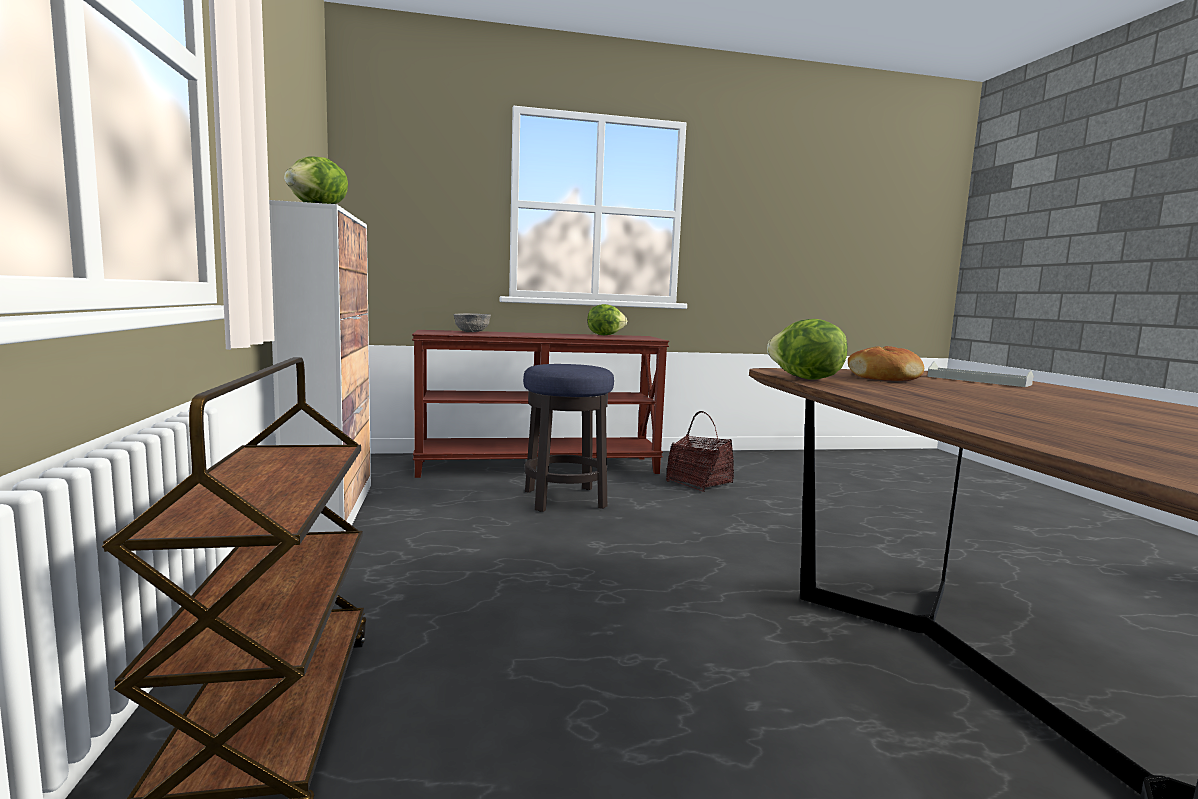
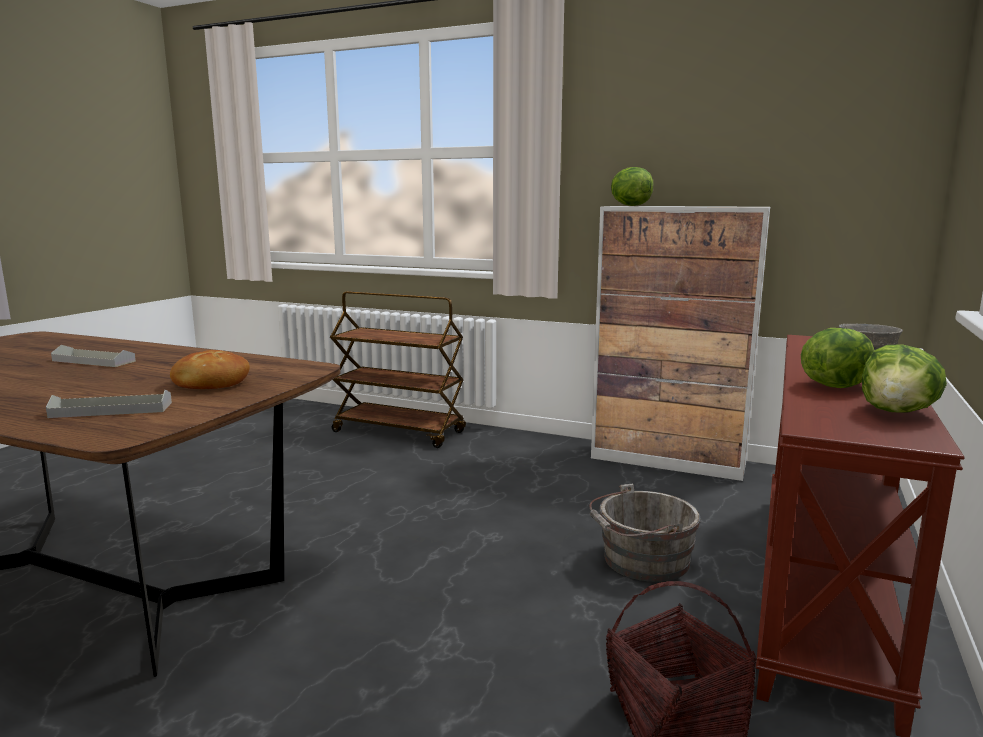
camera: 125 degrees right, 5 degrees up
stool [523,364,614,512] -> grey bucket [589,483,701,582]
lettuce [767,319,848,380] -> lettuce moved to [801,328,874,388]
none -> grey tray [51,345,136,367]

